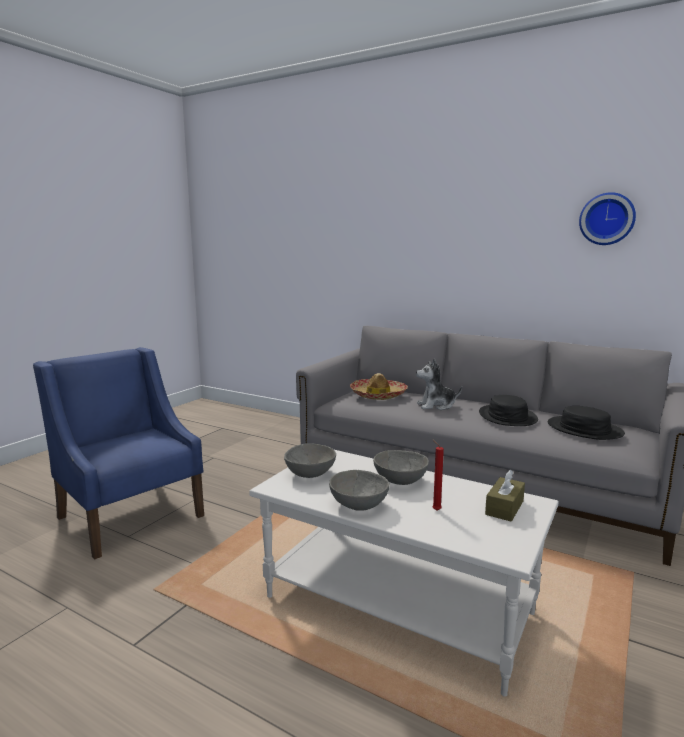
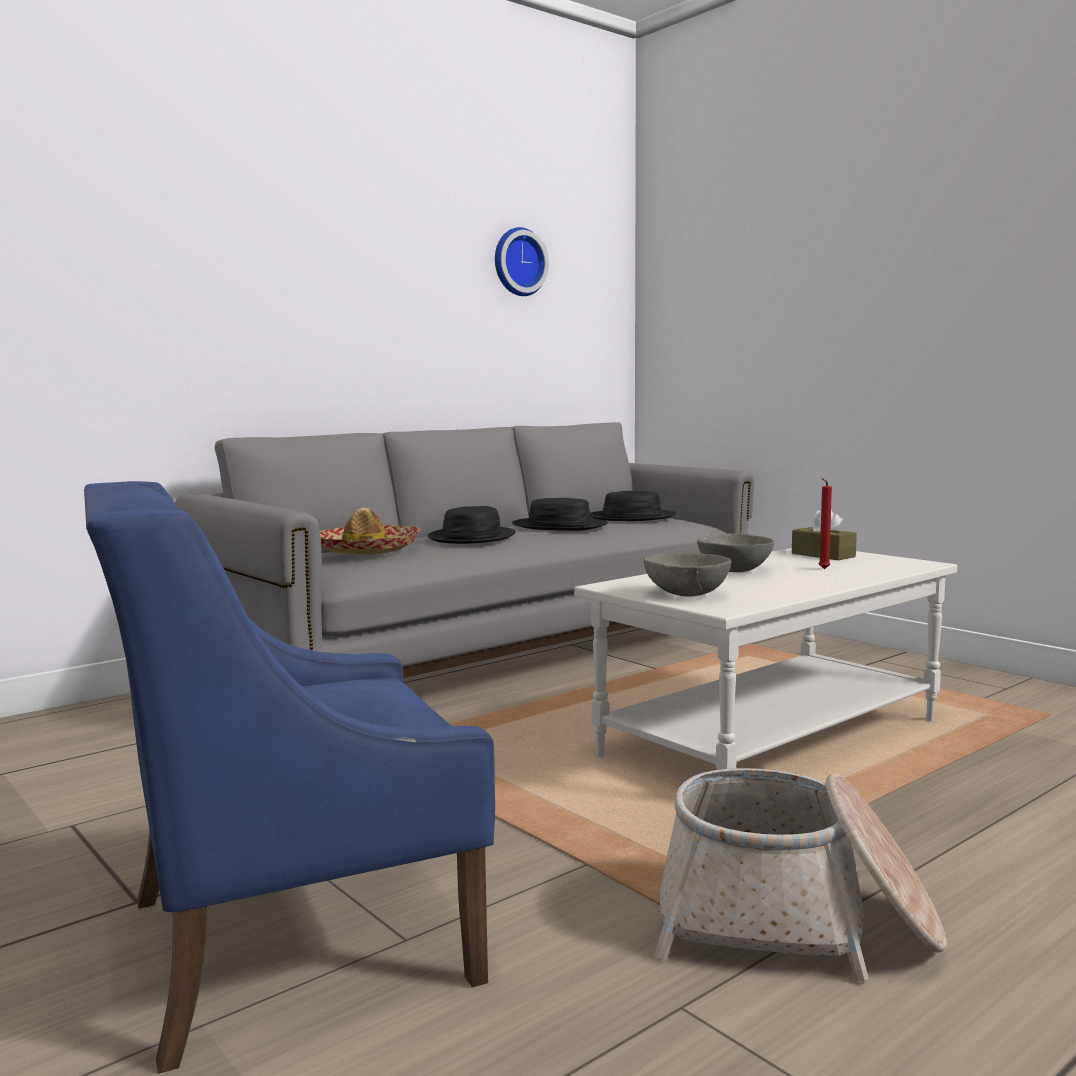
camera: 70 degrees left, 5 degrees down
grey bowl [329,470,390,511] -> none
plush toy [416,359,462,410] -> black hat [428,506,516,544]
none -> basket [654,768,947,981]

